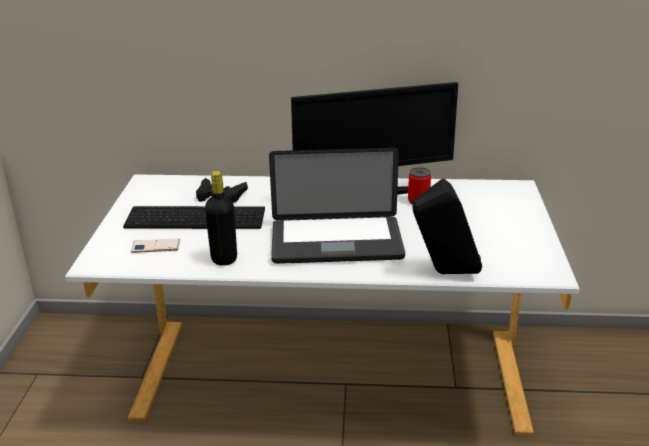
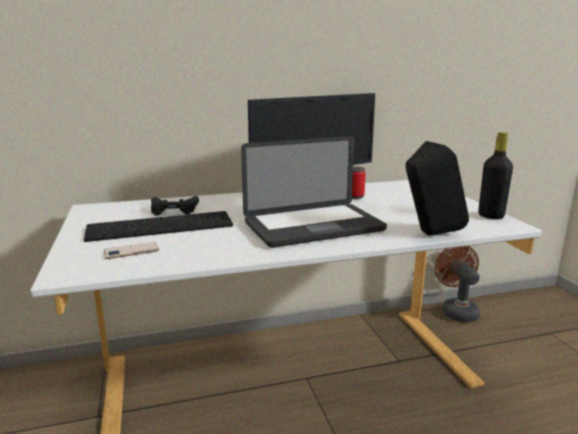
camera: 20 degrees left, 10 degrees down
black bottle [205,171,237,266] -> black bottle moved to [478,132,513,219]
none -> brown fan [435,246,480,322]

